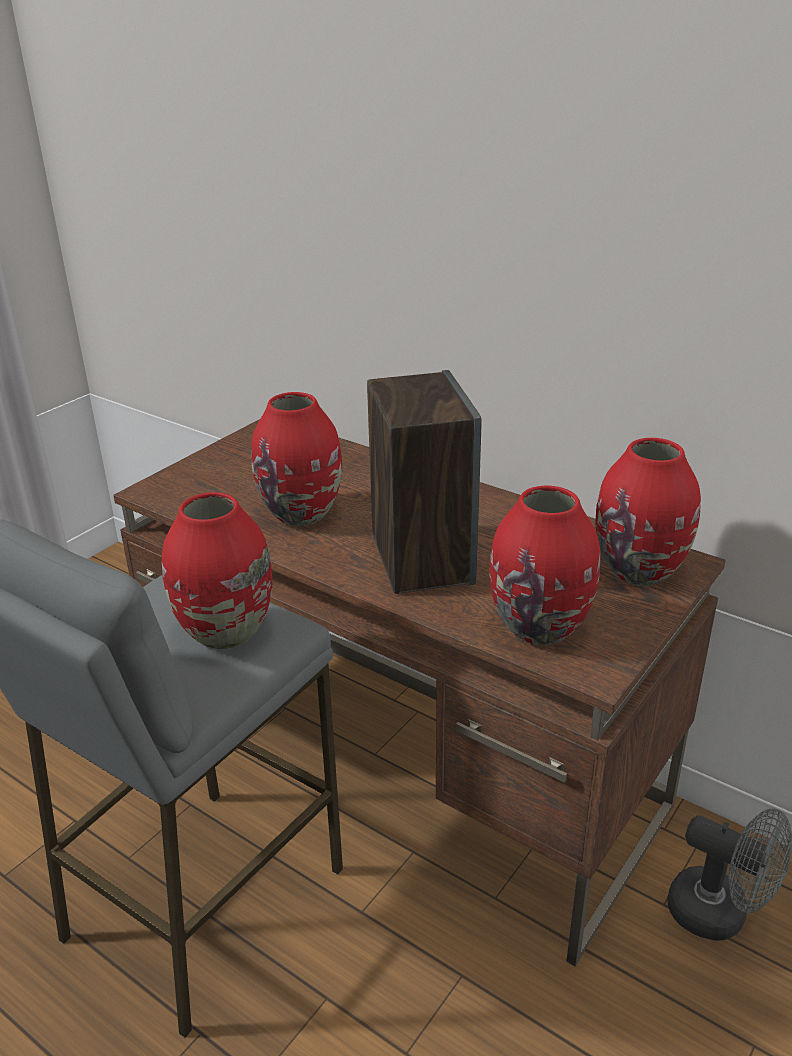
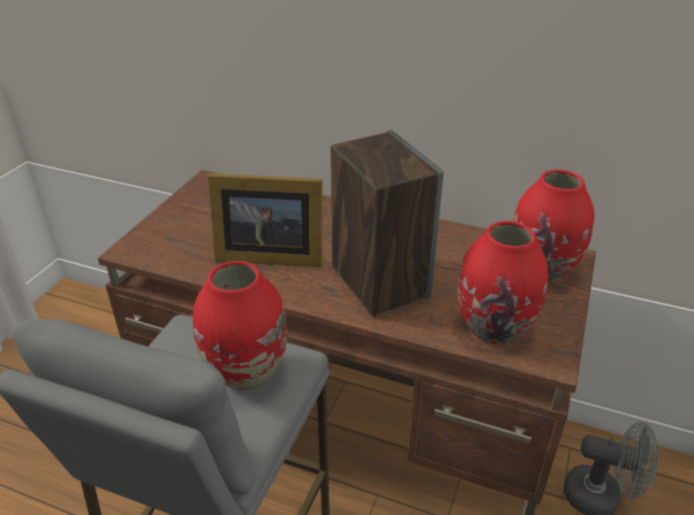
camera: 15 degrees left, 5 degrees up
red vase [251,392,342,526] -> picture frame [208,173,322,267]

